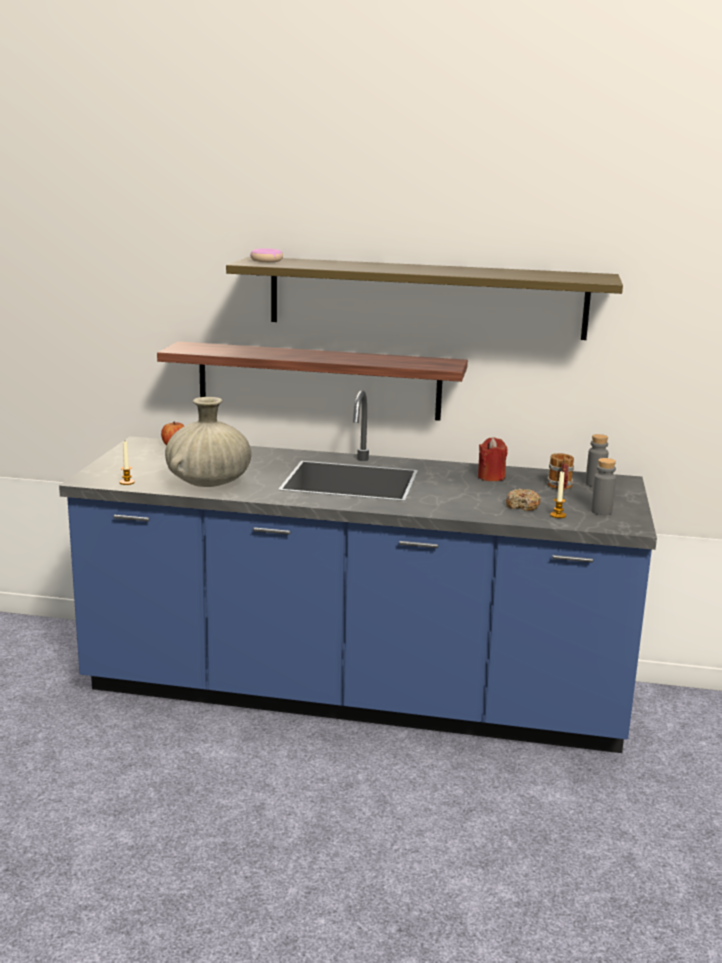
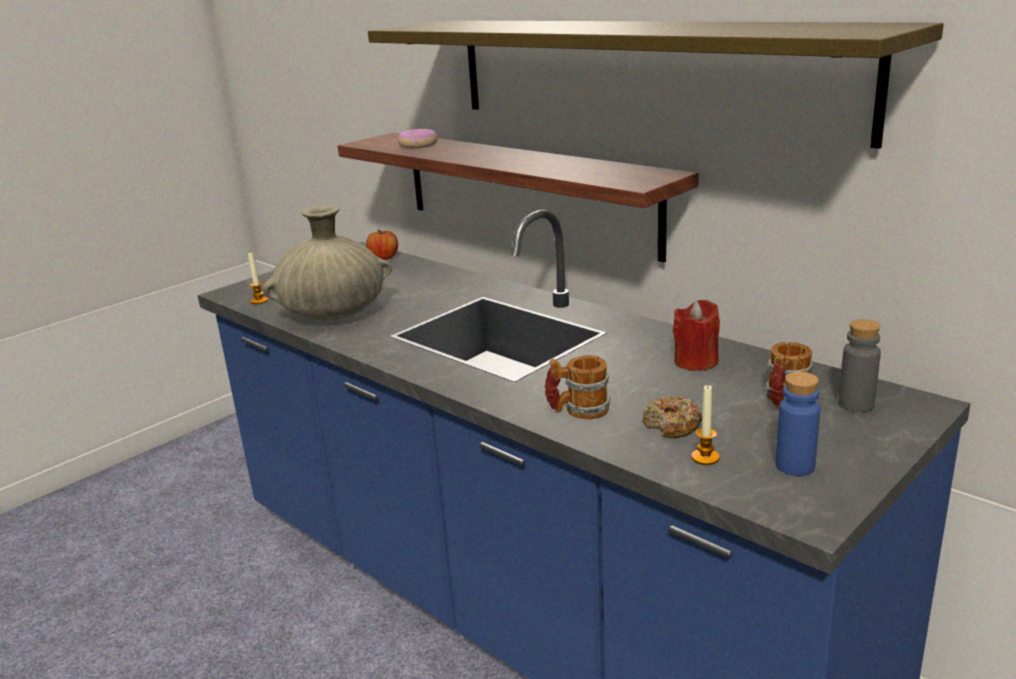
camera: 35 degrees right, 5 degrees up
donut [250,248,283,262] -> donut moved to [397,129,438,148]
grey bottle [591,458,616,515] -> blue bottle [776,372,820,476]
none -> mug [545,355,610,419]

